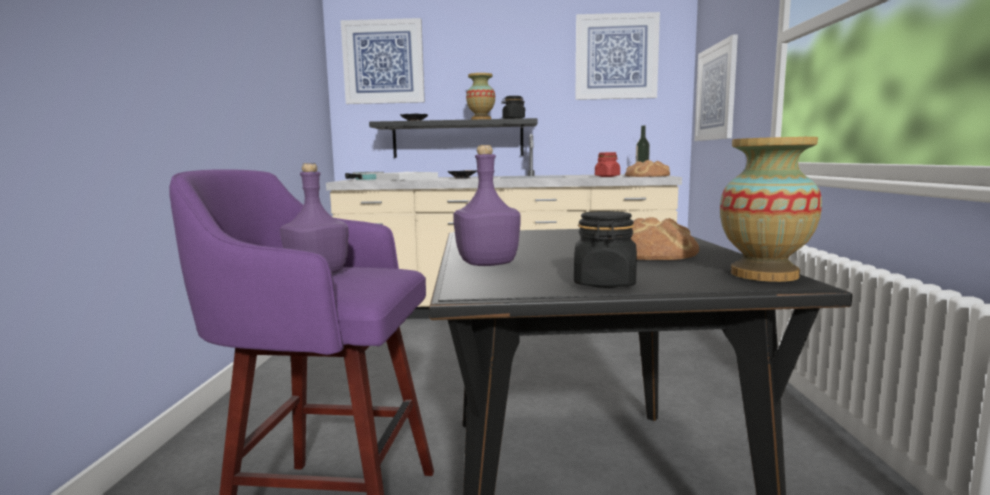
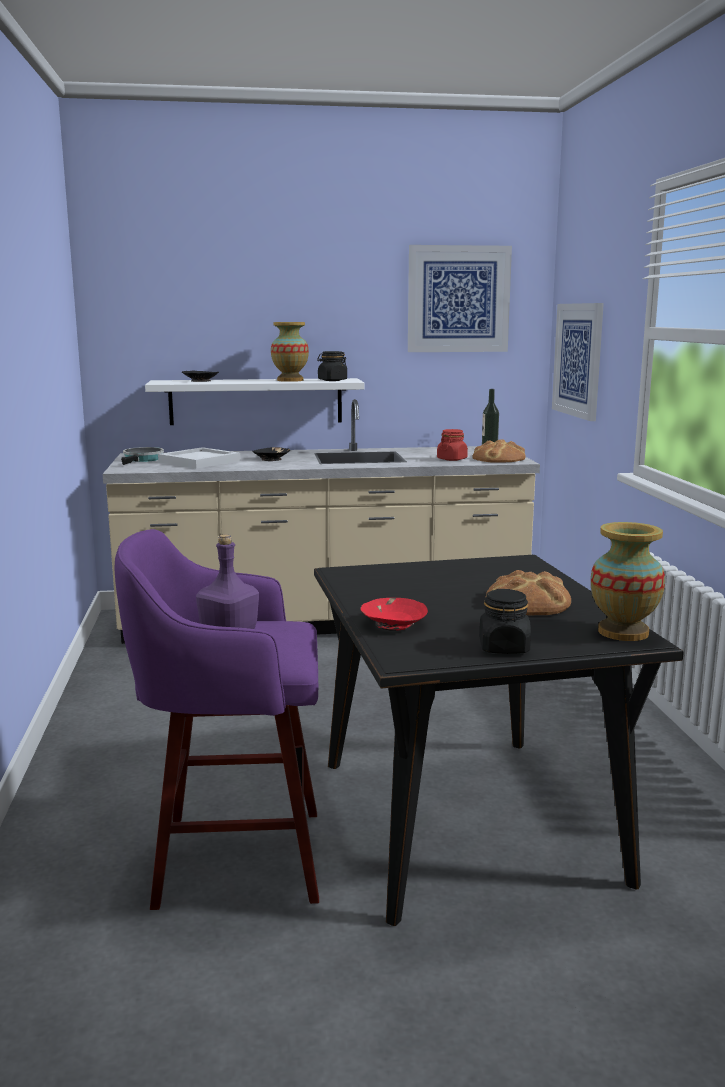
camera: 10 degrees left, 5 degrees up
picture [341,18,425,104] -> none
black shelf [369,118,538,158] -> white shelf [145,378,365,425]
purple bottle [453,145,521,266] -> red bowl [360,598,428,631]

